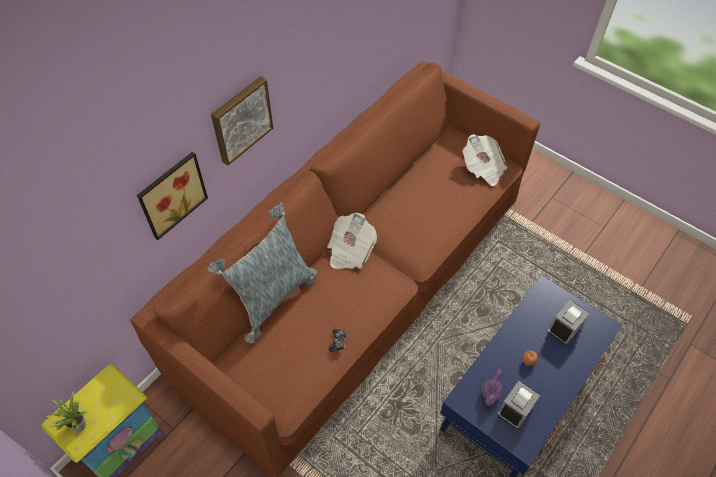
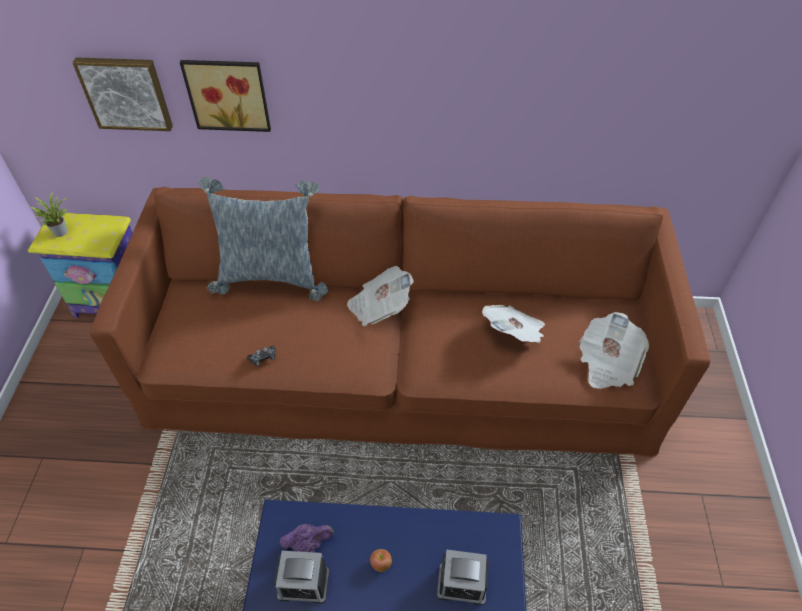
camera: 55 degrees right, 5 degrees down
picture [211,76,273,166] -> picture moved to [72,57,173,131]
none -> newspaper [482,305,545,343]

